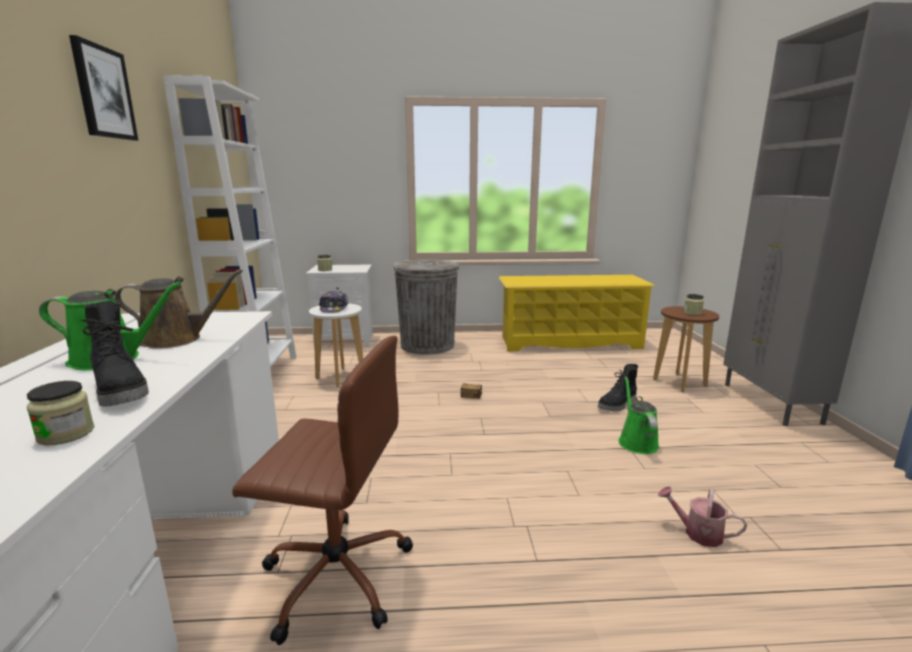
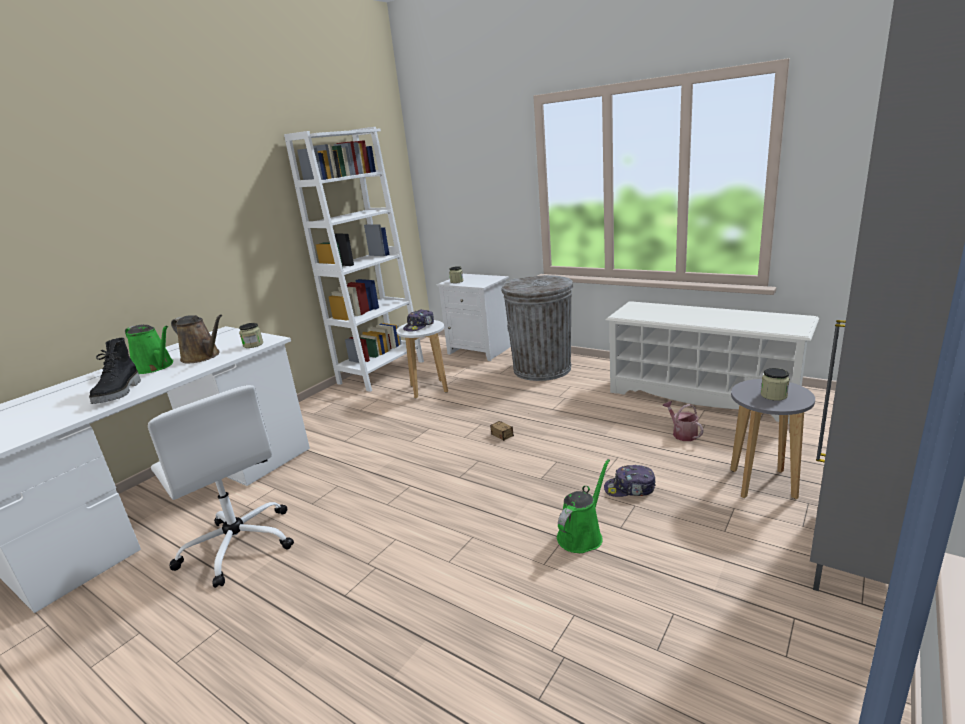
camera: 40 degrees right, 5 degrees up
jar [27,381,94,445] -> jar moved to [239,323,263,348]
picture [69,35,138,141] -> none
brown office chair [232,336,413,645] -> white office chair [148,385,294,588]
yellow shoe rack [499,275,655,352] -> white shoe rack [606,301,819,424]
black boot [598,364,638,411] -> cap [604,465,656,497]
brown stool [653,306,719,392] -> grey stool [730,379,815,500]
watering can [658,486,747,547] -> watering can moved to [663,401,703,441]

